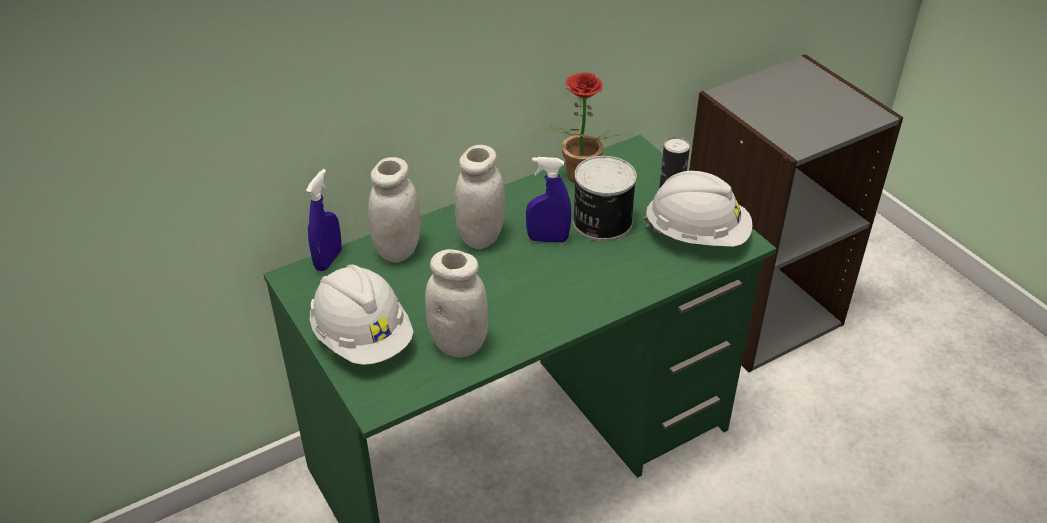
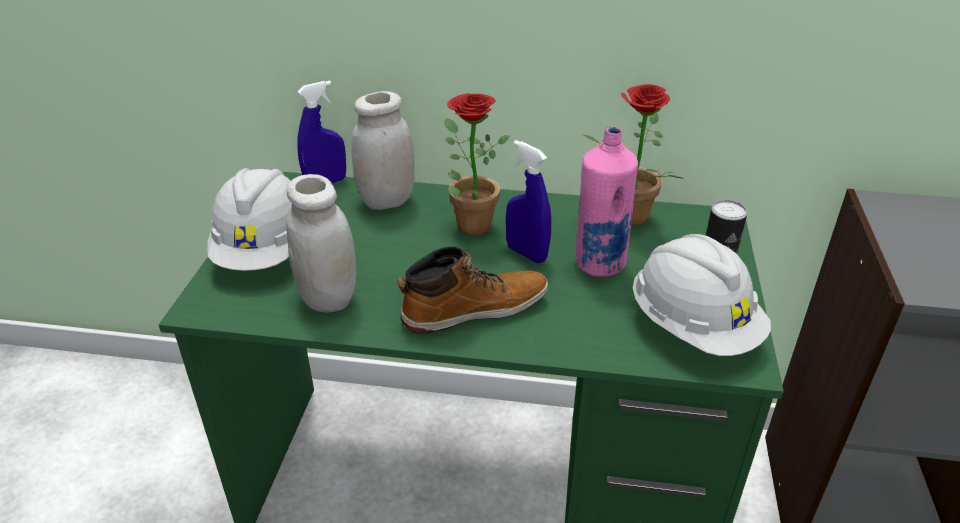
camera: 40 degrees right, 5 degrees down
white jar [455,145,505,249] -> potted plant [444,93,509,236]
can [573,156,637,241] -> pink bottle [576,126,638,277]
none -> boot [397,247,548,334]

